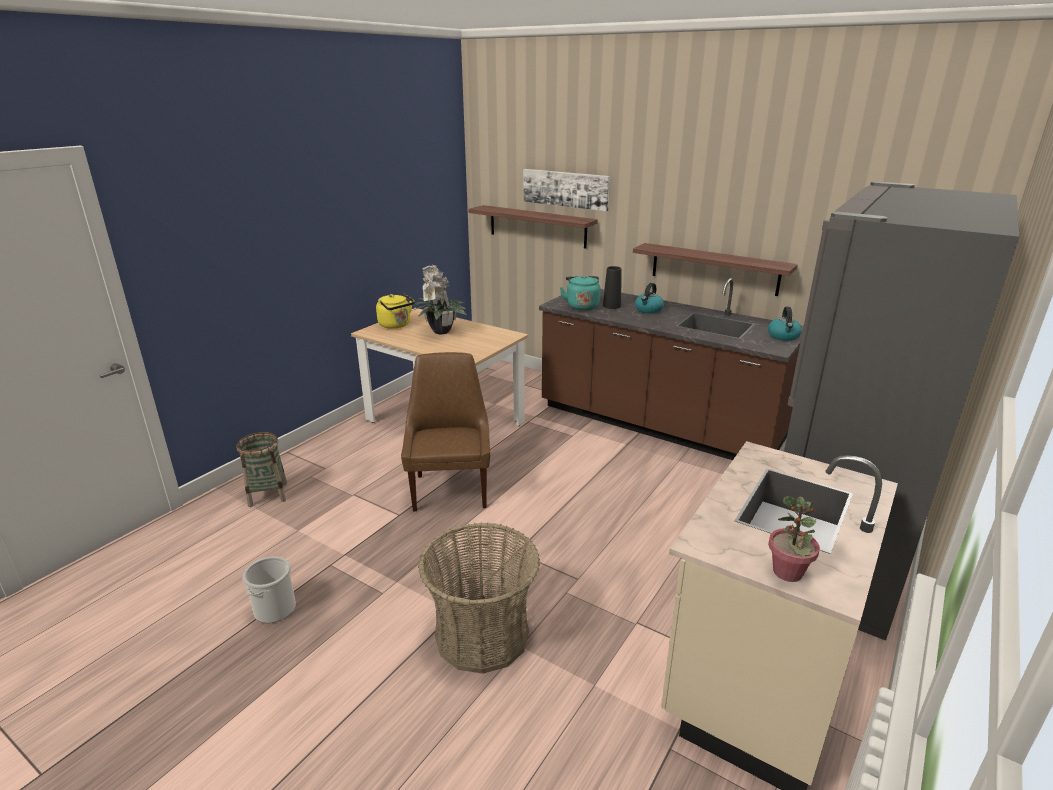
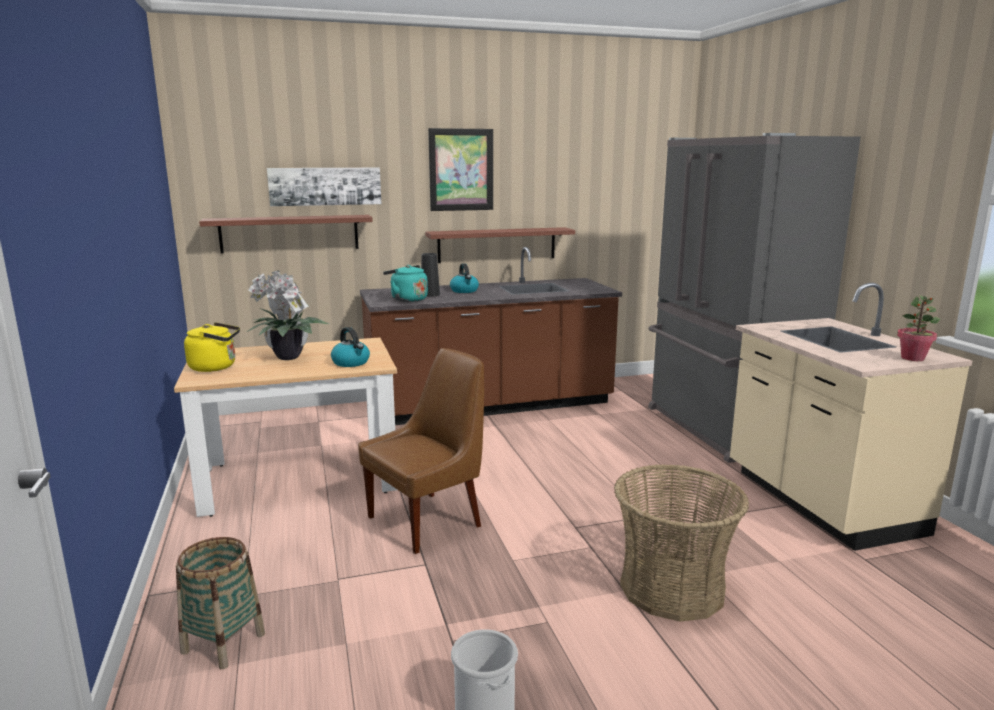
camera: 50 degrees left, 10 degrees down
brown chair [401,352,490,511] -> brown chair turned 105 degrees clockwise [358,348,484,554]
kettle [768,307,802,341] -> kettle moved to [331,327,370,367]
none -> picture [428,128,493,211]

